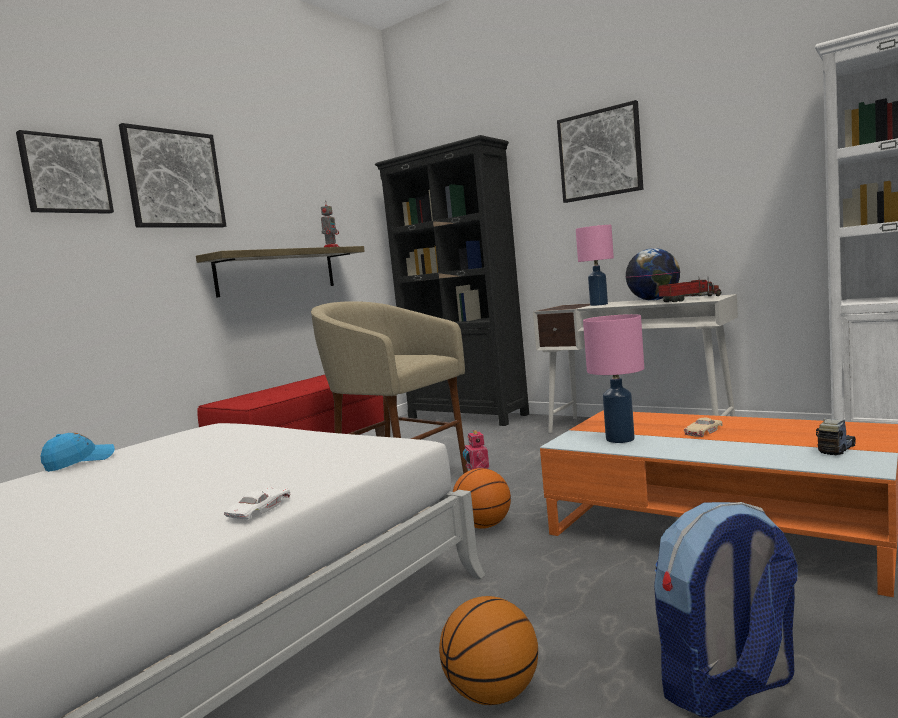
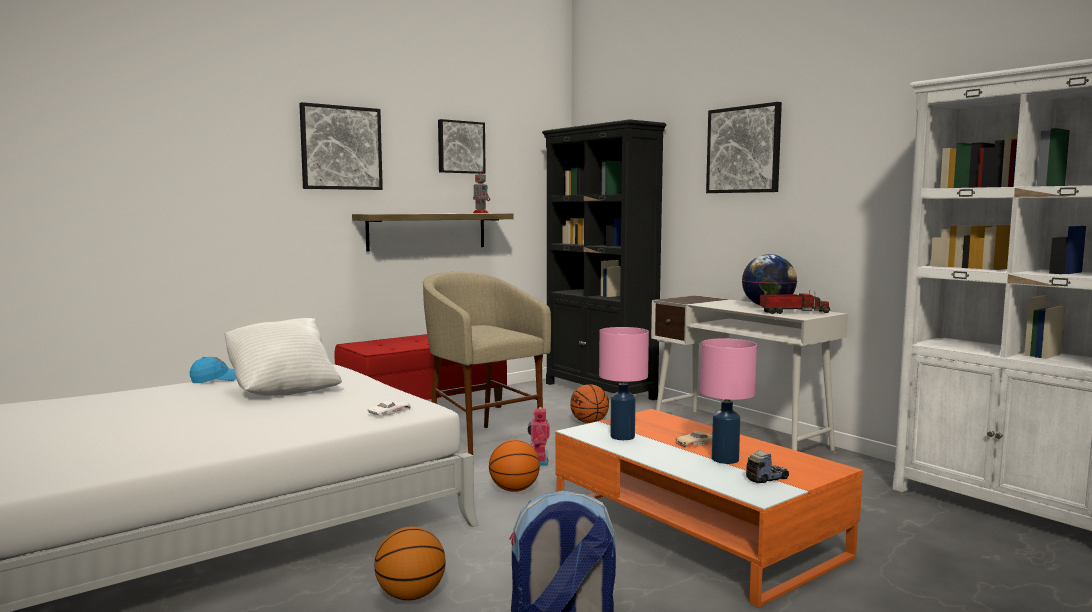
camera: 15 degrees right, 0 degrees up
picture [16,130,114,214] -> picture moved to [438,119,486,174]
white toy car [224,488,291,519] -> white toy car moved to [368,401,410,416]
pink table lamp [576,225,614,306] -> pink table lamp moved to [700,339,757,464]
none -> white pillow [225,318,342,396]
none -> basketball [570,384,609,423]

